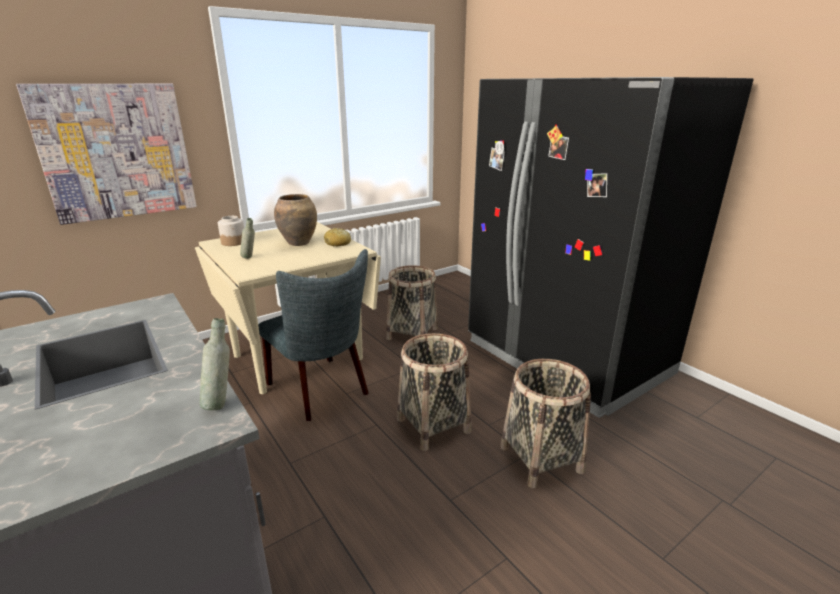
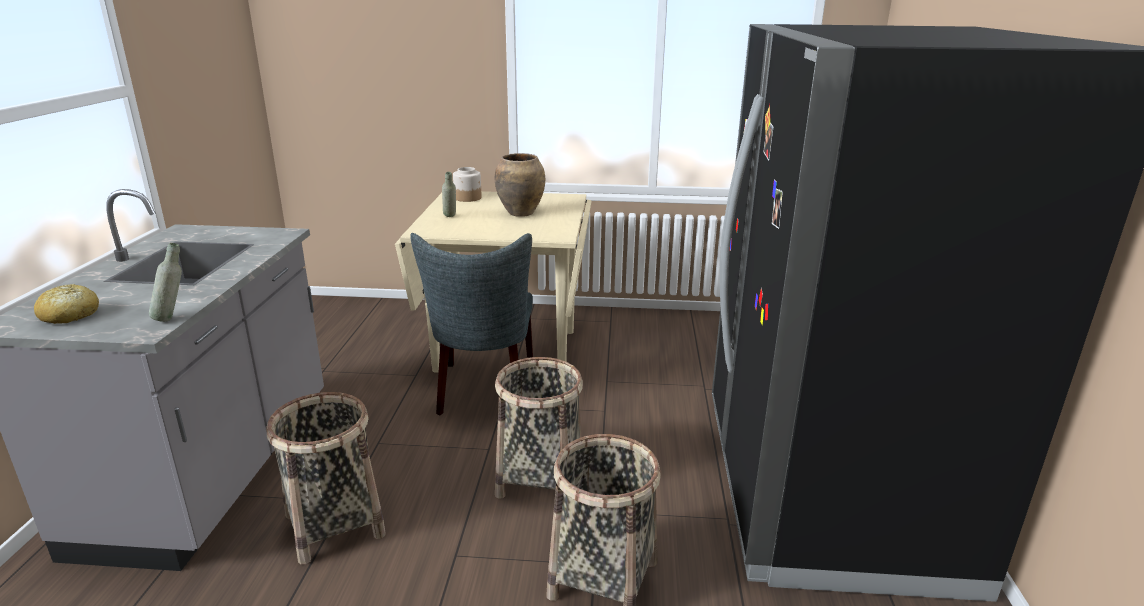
camera: 40 degrees right, 0 degrees up
picture [16,84,197,225] -> none
bread [324,228,351,246] -> bread moved to [34,284,99,324]
basket [386,265,438,340] -> basket moved to [267,392,386,565]

